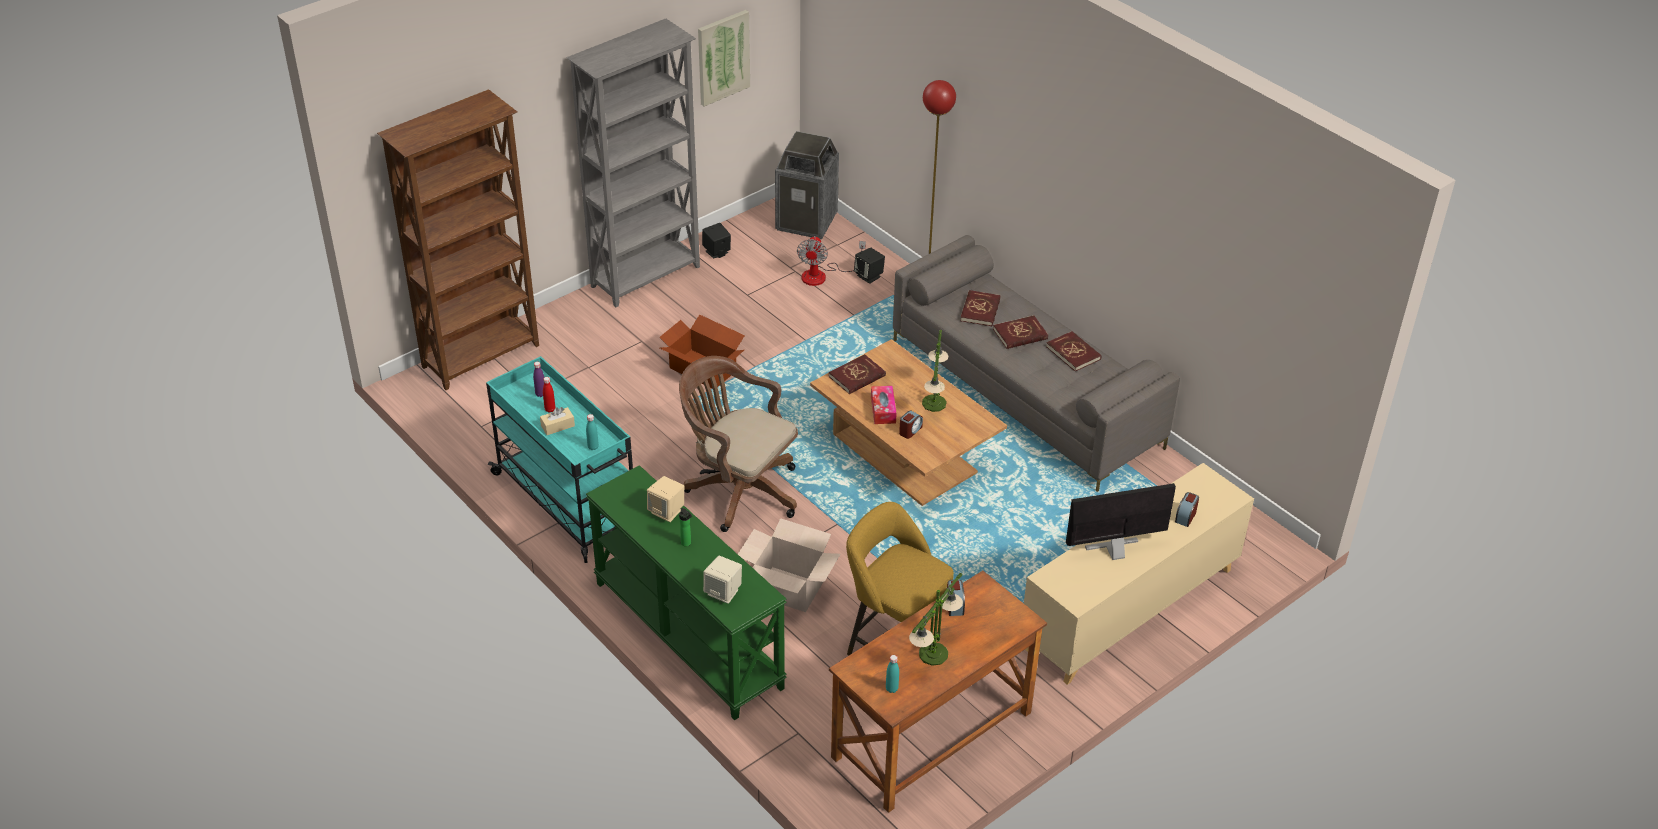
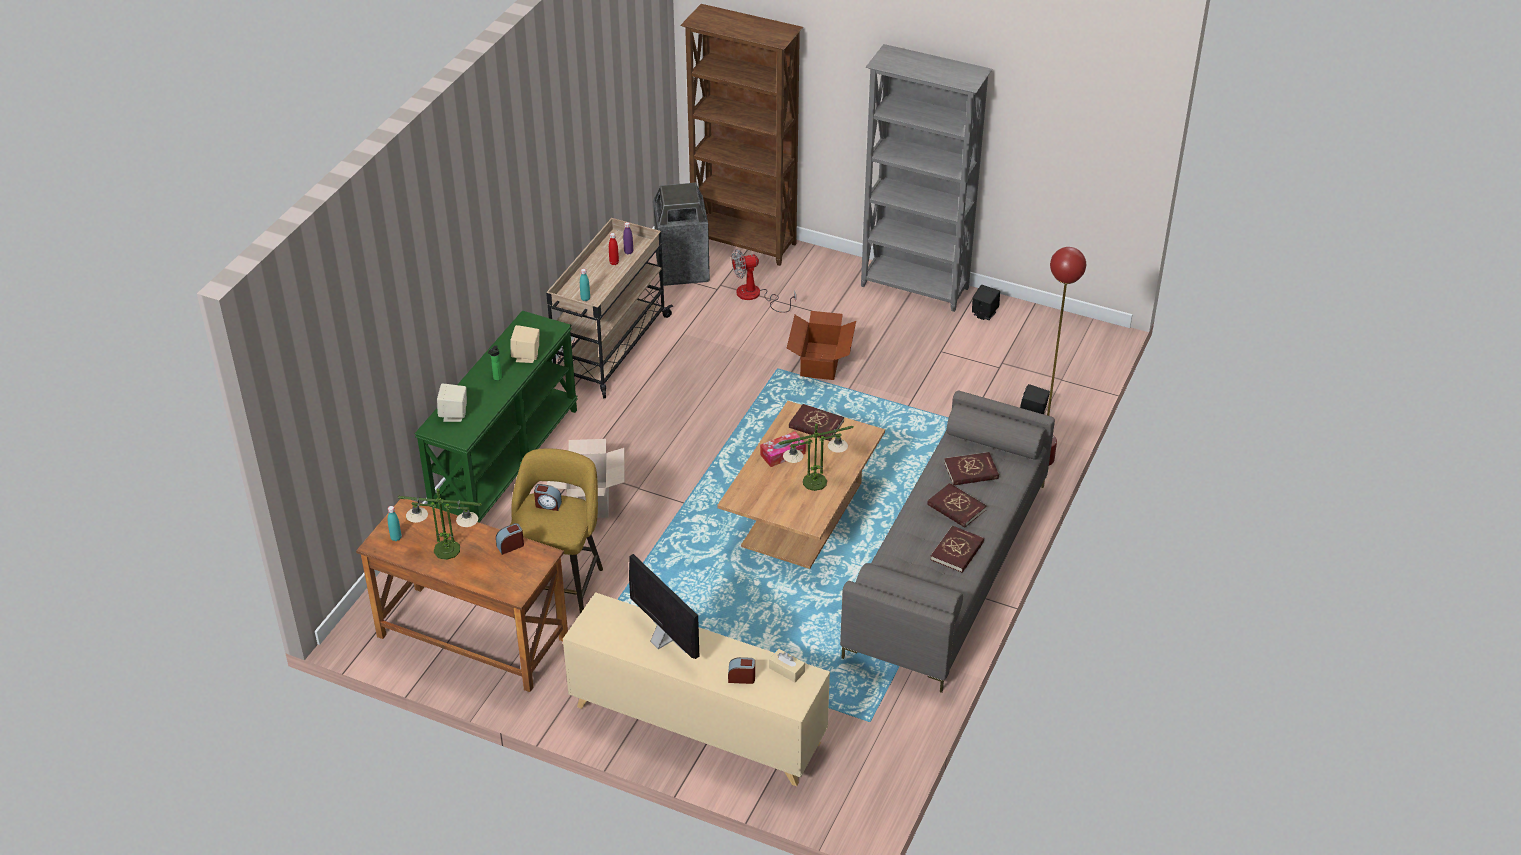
camera: 65 degrees right, 0 degrees up
turquoise cart [486,356,633,563] -> beige cart [546,218,673,398]
beige tissue box [540,407,575,435] -> beige tissue box moved to [769,649,805,682]
brown office chair [679,356,798,532] -> none
picture [698,10,750,106] -> none
trash can [775,131,839,239] -> trash can moved to [653,183,710,286]
fan [797,236,866,286] -> fan moved to [731,249,796,313]
alarm clock [899,411,923,439] -> alarm clock moved to [534,484,562,511]

